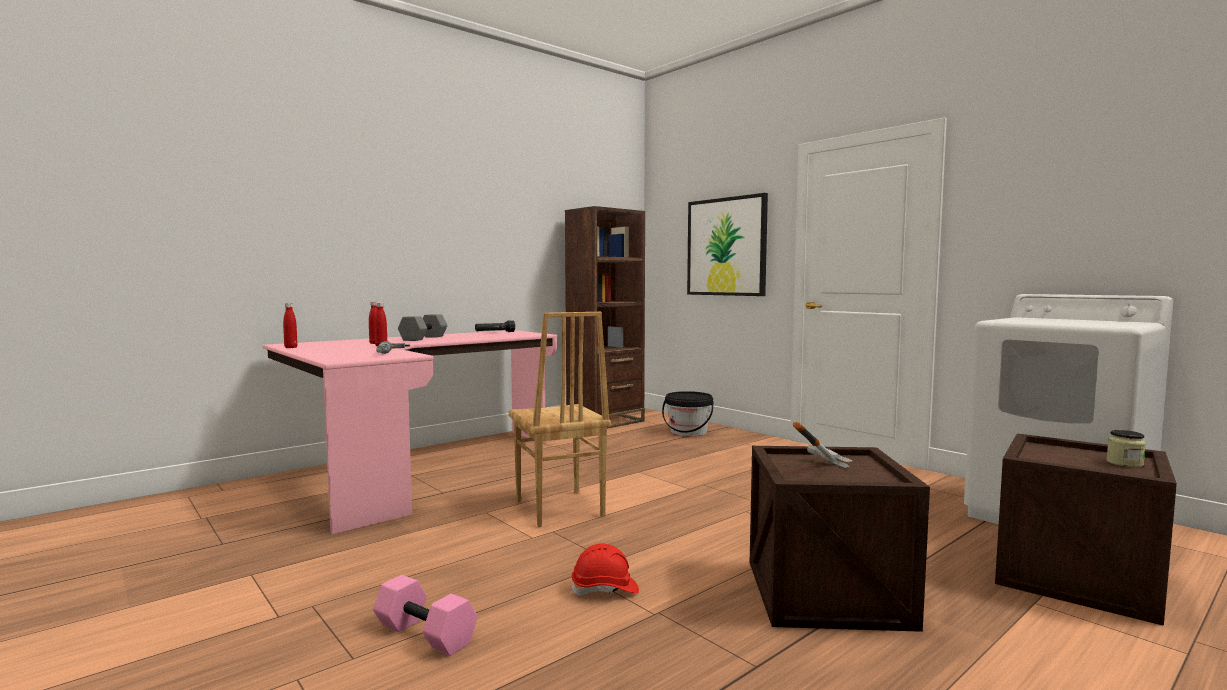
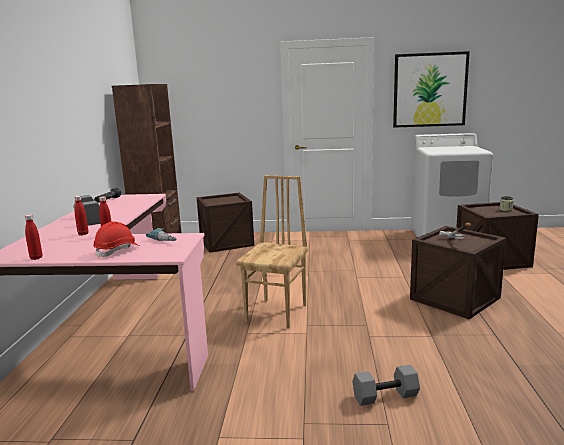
camera: 45 degrees left, 10 degrees up
pink dumbbell [373,575,477,656] -> grey dumbbell [352,365,420,406]
brown chair [509,312,611,527] -> brown chair turned 90 degrees counterclockwise [236,175,309,328]
red hard hat [571,543,639,595] -> red hard hat moved to [93,222,140,258]
black bucket [662,391,714,436] -> crate [197,193,254,253]
picture [687,193,768,296] -> picture moved to [393,51,470,128]

